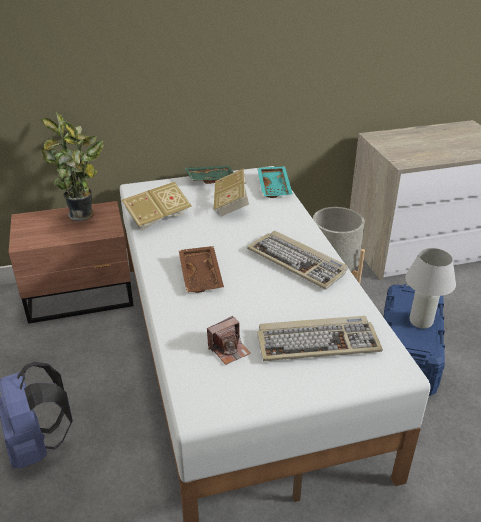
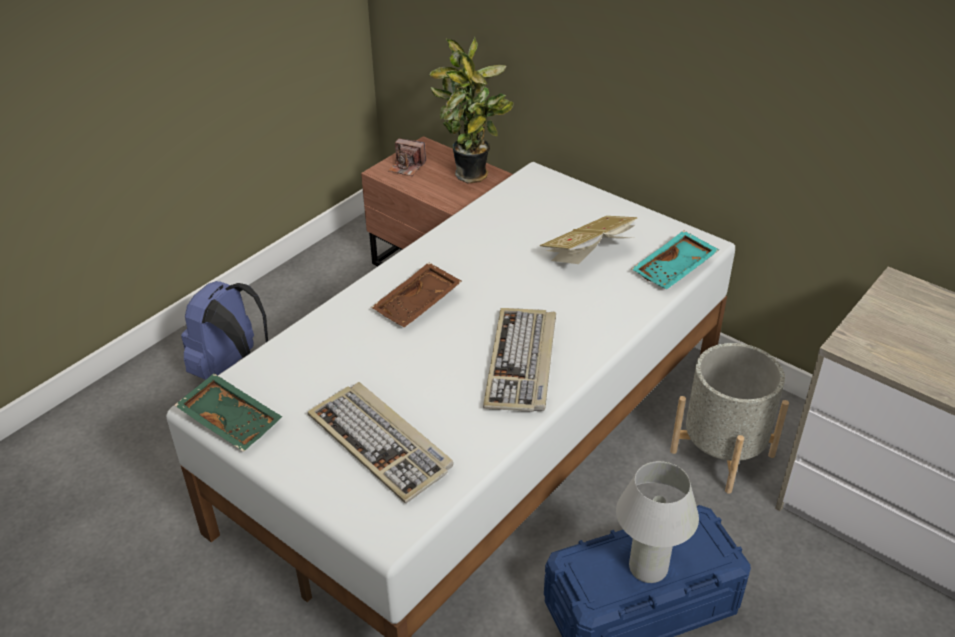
camera: 55 degrees right, 5 degrees up
book [122,182,192,231] -> none
green tray [185,166,234,184] -> green tray moved to [175,373,282,452]
camera [207,316,251,365] -> camera moved to [388,138,426,176]

